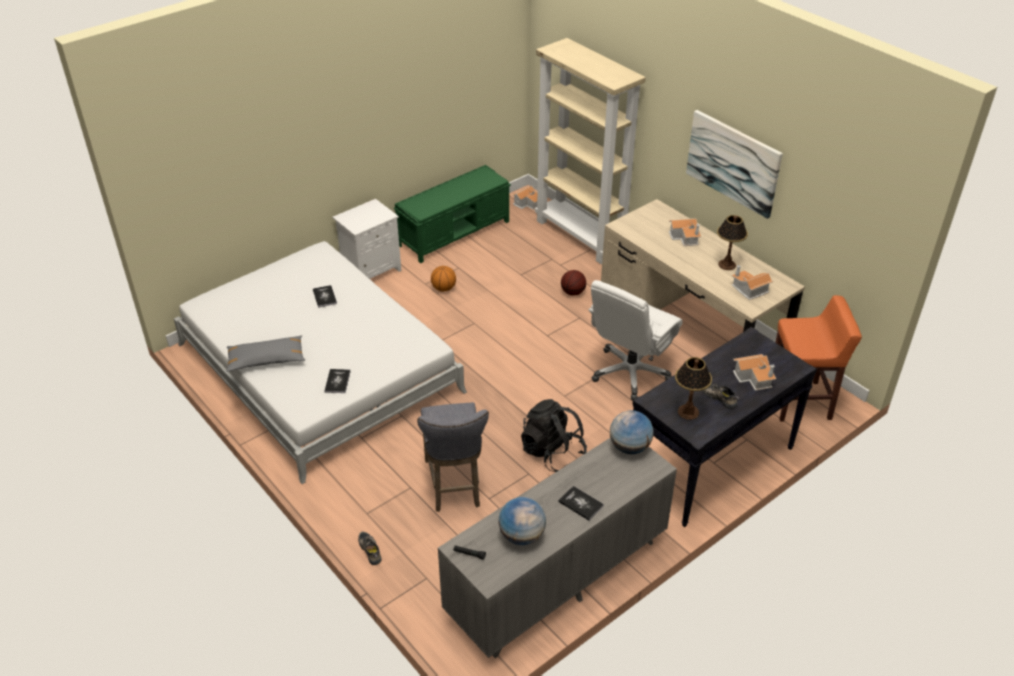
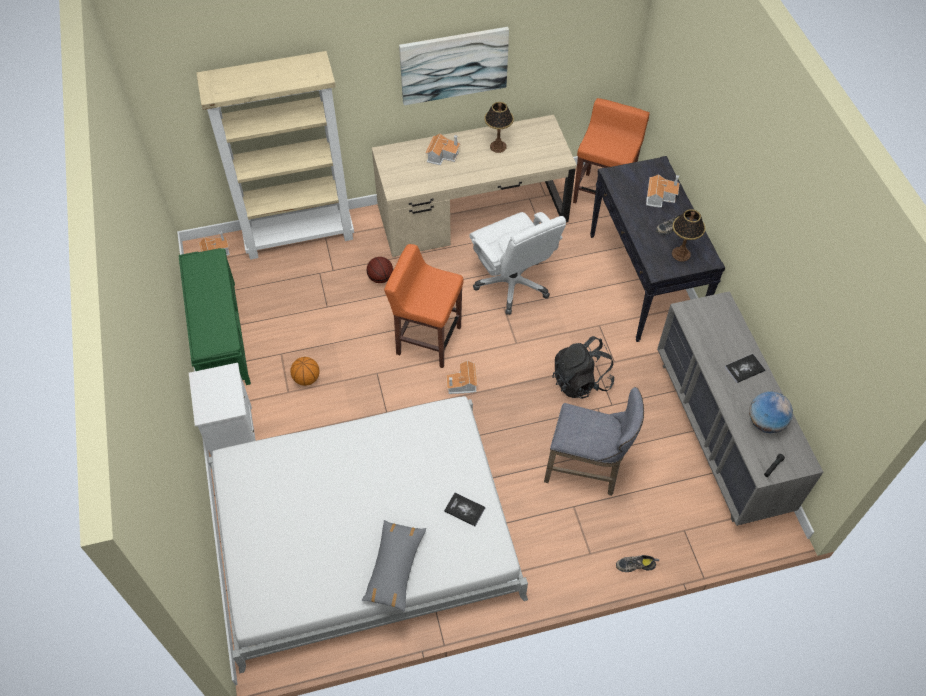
camera: 65 degrees left, 15 degrees up
book [313,285,337,308] -> none
globe [610,410,653,454] -> none
toy house [731,265,773,300] -> toy house moved to [446,360,478,394]
none -> orange stool [384,244,464,368]

